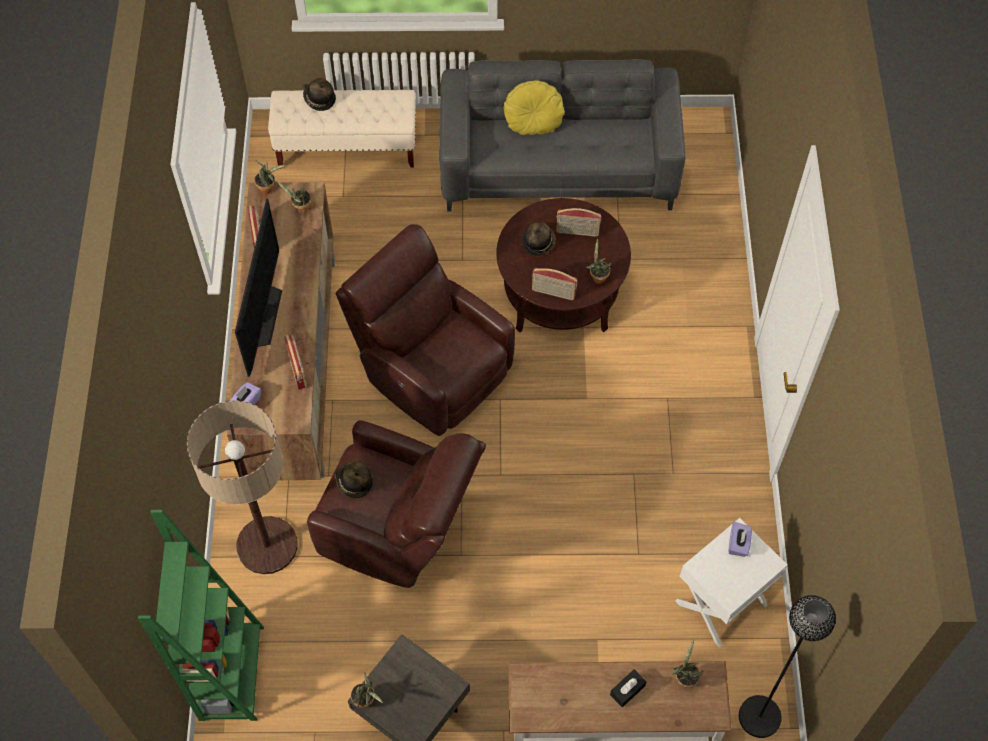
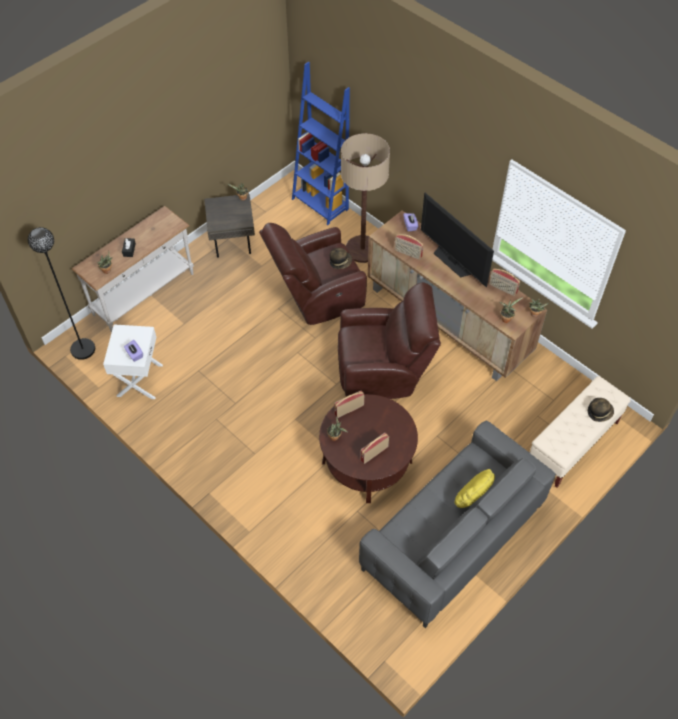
camera: 135 degrees right, 5 degrees down
green bookcase [138,510,264,721] -> blue bookcase [292,62,350,225]
hat [521,222,556,256] -> none

